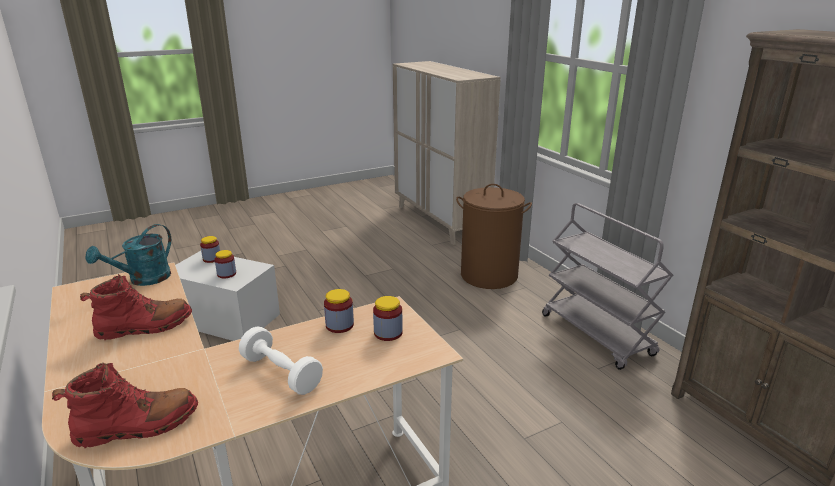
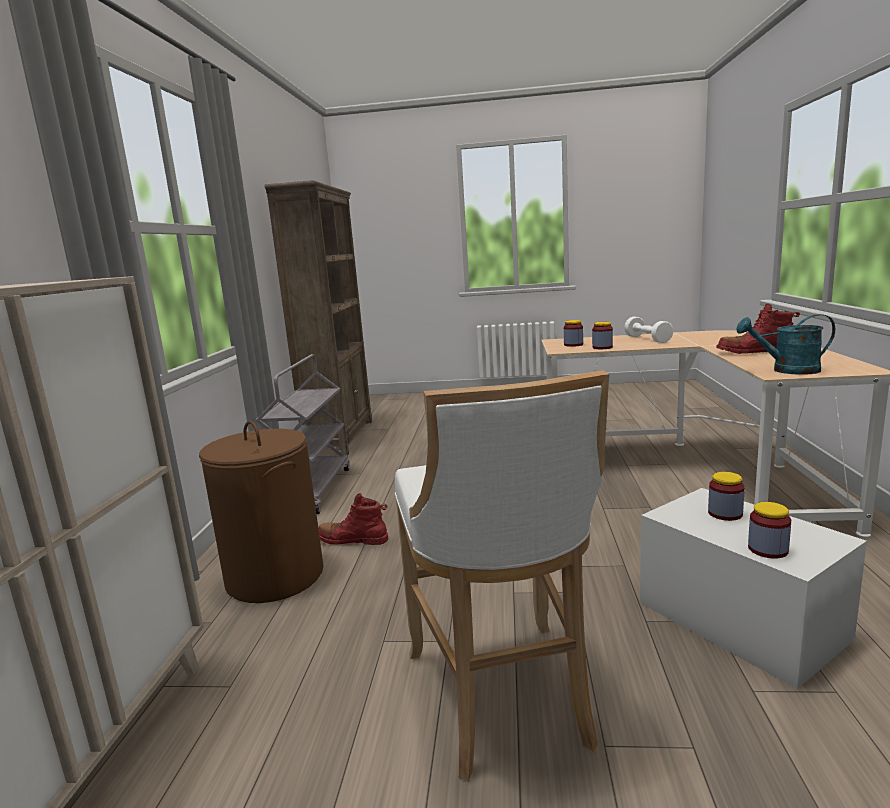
camera: 145 degrees left, 10 degrees down
red boot [52,363,198,448] -> red boot moved to [318,493,388,545]
turquoise watering can [86,224,171,286] -> turquoise watering can turned 150 degrees counterclockwise [737,314,835,375]
none -> white stool [395,370,610,781]

